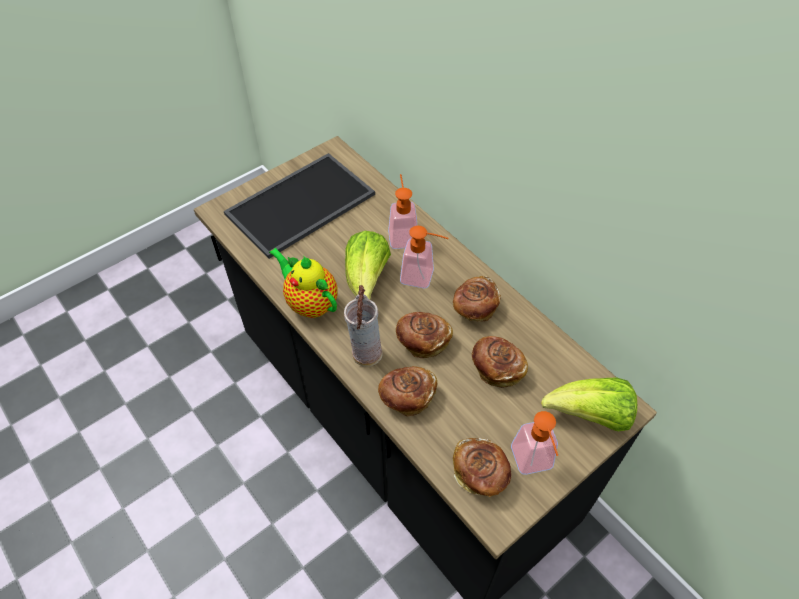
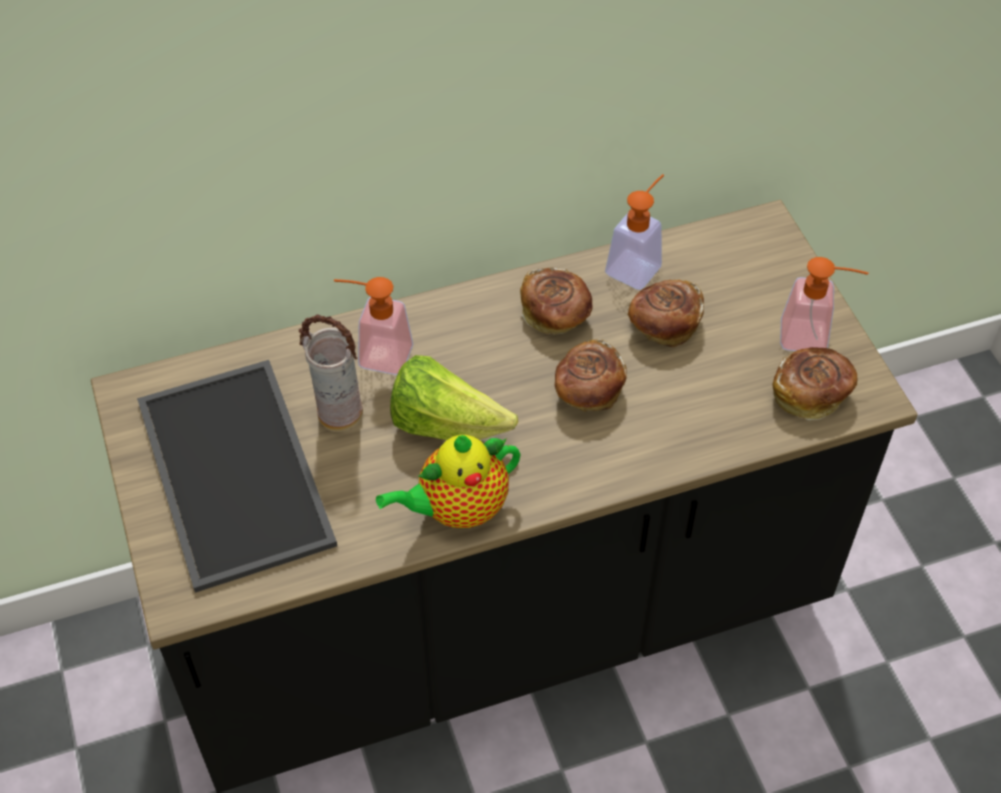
camera: 70 degrees left, 0 degrees up
vase [344,285,383,367] -> vase moved to [299,315,363,432]
bread [378,366,437,417] -> none
soap dispenser [400,226,448,288] -> soap dispenser moved to [605,174,664,290]
lettuce [541,378,637,431] -> none

